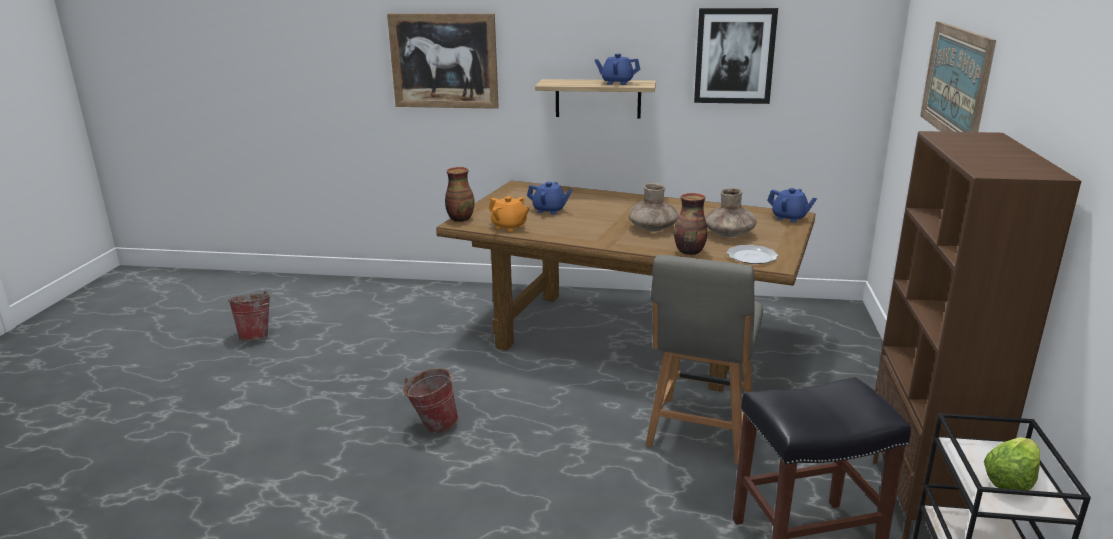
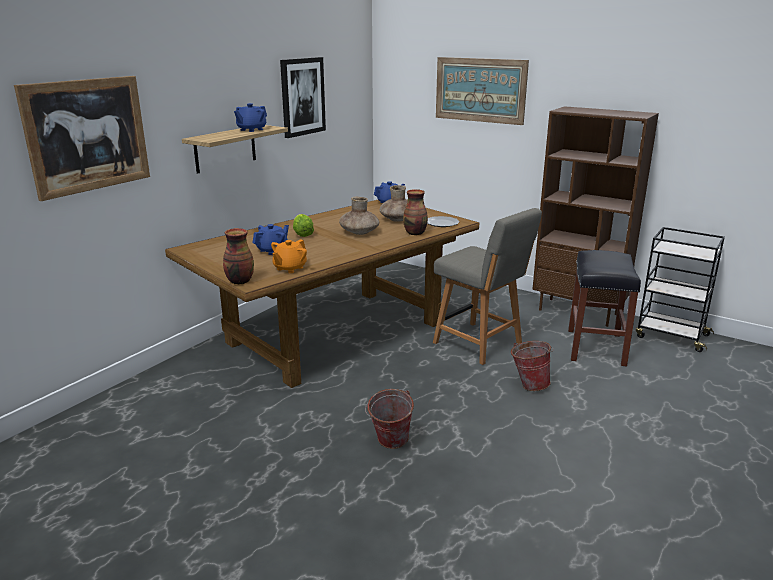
camera: 65 degrees left, 0 degrees up
bucket [228,291,274,340] -> bucket moved to [511,341,554,391]
orange teapot [489,196,530,232] -> orange teapot turned 150 degrees clockwise [271,239,307,273]
lettuce [984,437,1040,490] -> lettuce moved to [293,214,314,237]

